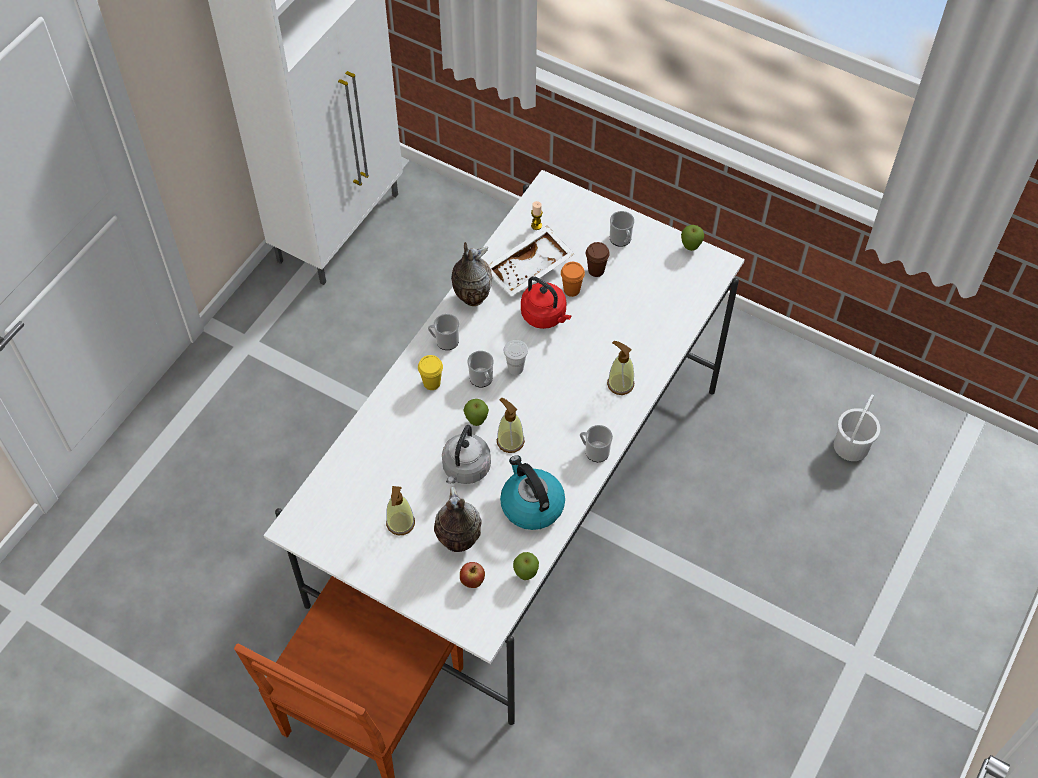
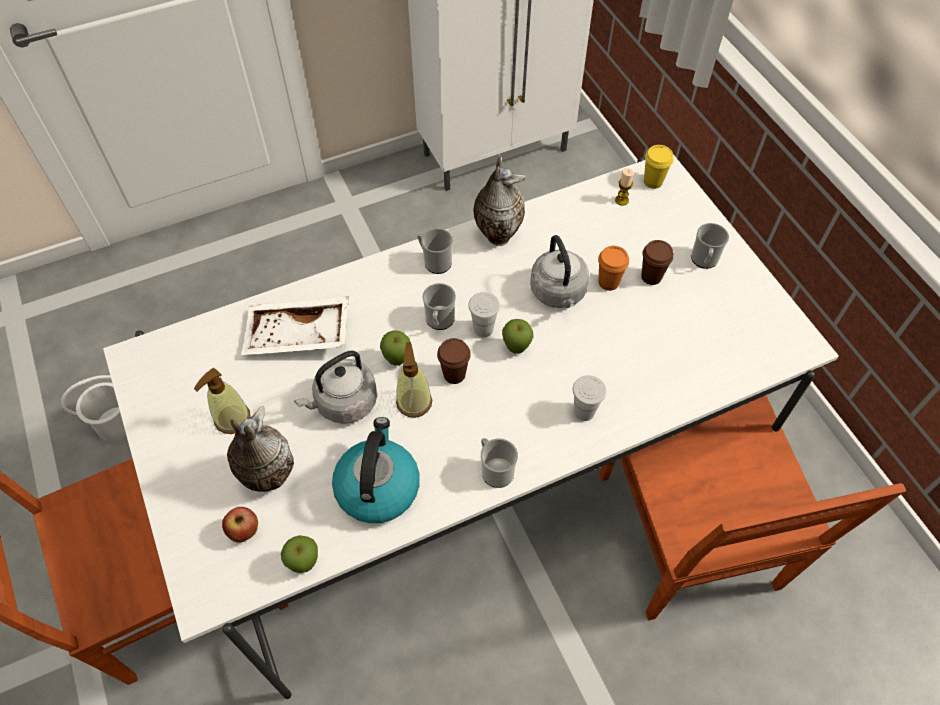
camera: 35 degrees right, 0 degrees up
yellow cup [418,355,443,390] -> yellow cup moved to [644,145,674,189]
white tray [489,226,574,297] -> white tray moved to [241,296,349,355]
red kettle [521,276,571,329] -> grey kettle [530,235,589,308]
soap dispenser [607,341,634,395] -> white cup [573,375,606,421]
apple [681,225,704,251] -> apple moved to [502,319,533,354]
white bucket [834,395,880,461] -> white bucket moved to [61,375,126,441]
none -> brown cup [437,338,471,384]
none -> brown chair [600,395,906,620]

